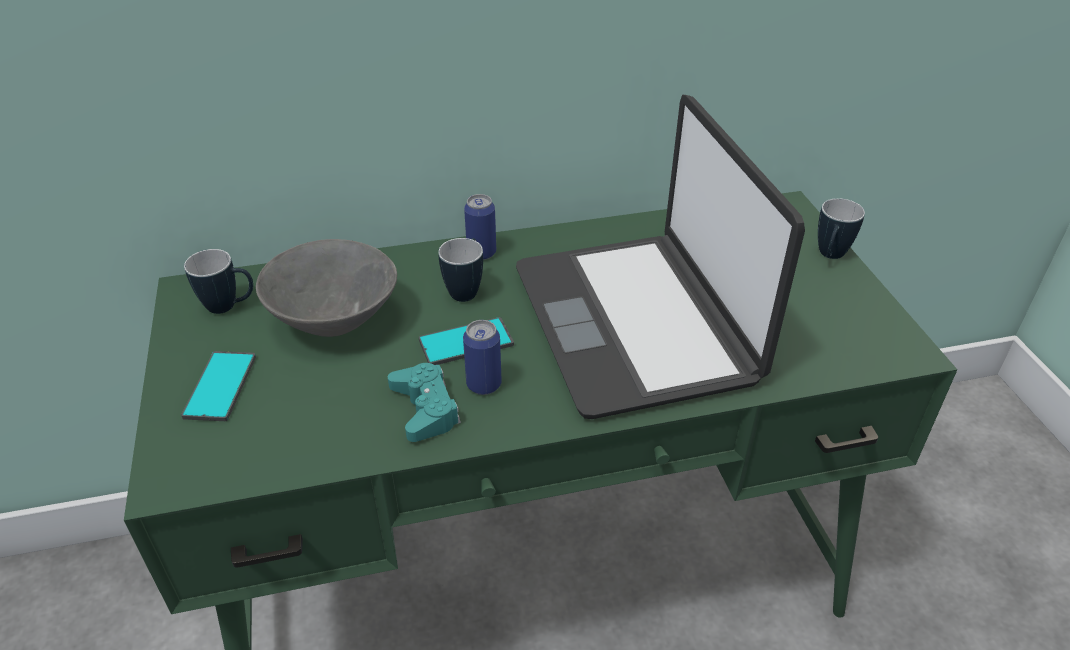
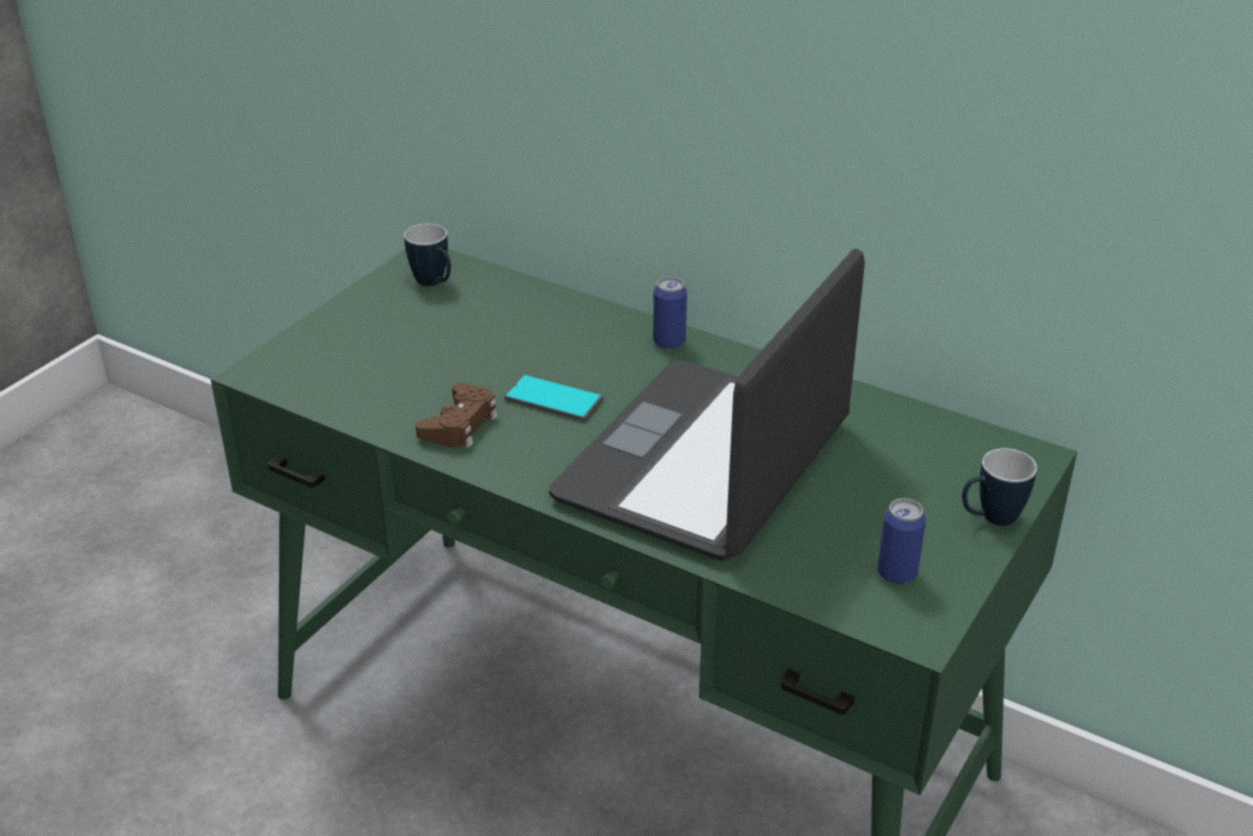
camera: 45 degrees right, 5 degrees down
phone [181,351,256,421] -> none
grey bowl [256,239,397,337] -> none
turquoise game controller [388,363,461,442] -> brown game controller [416,383,498,448]
mug [438,238,483,302] -> none
can [463,320,502,395] -> can moved to [877,498,926,585]

